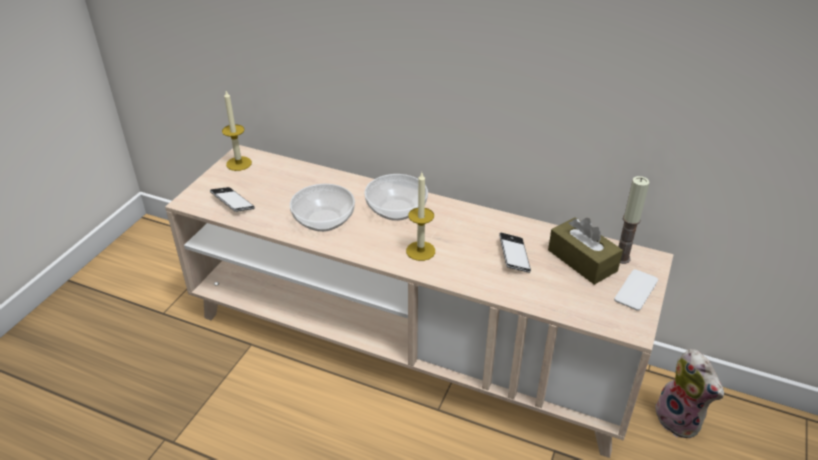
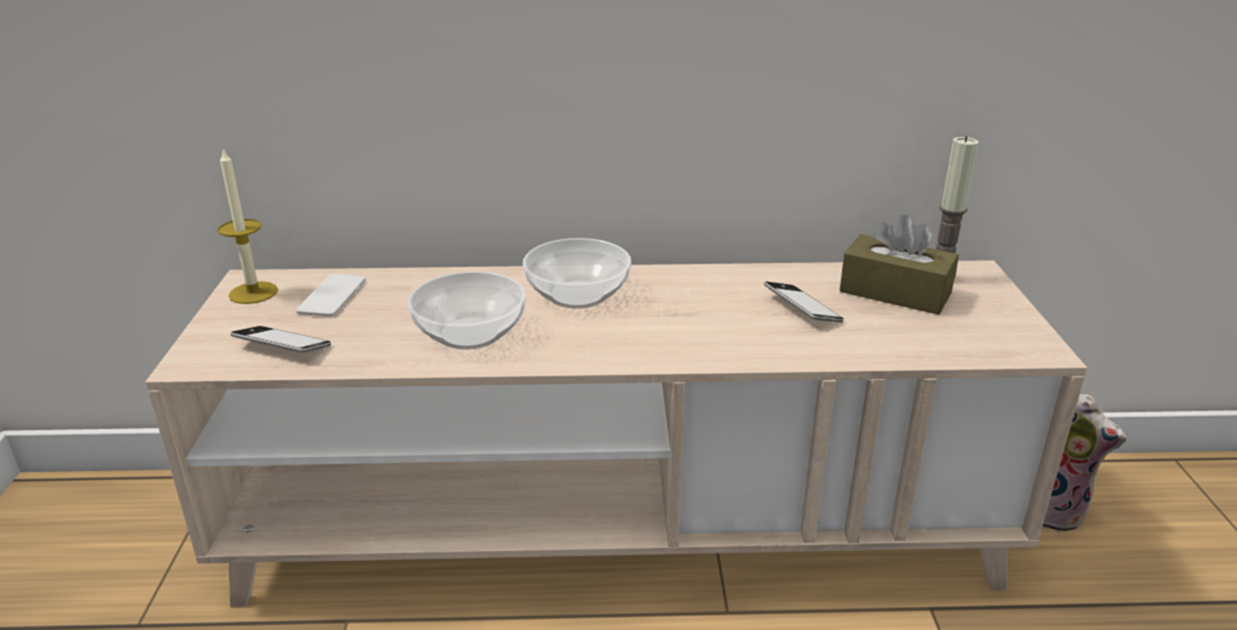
camera: 25 degrees left, 10 degrees down
candle [406,173,435,261] -> none
phone [614,269,658,311] -> phone moved to [296,274,365,317]

